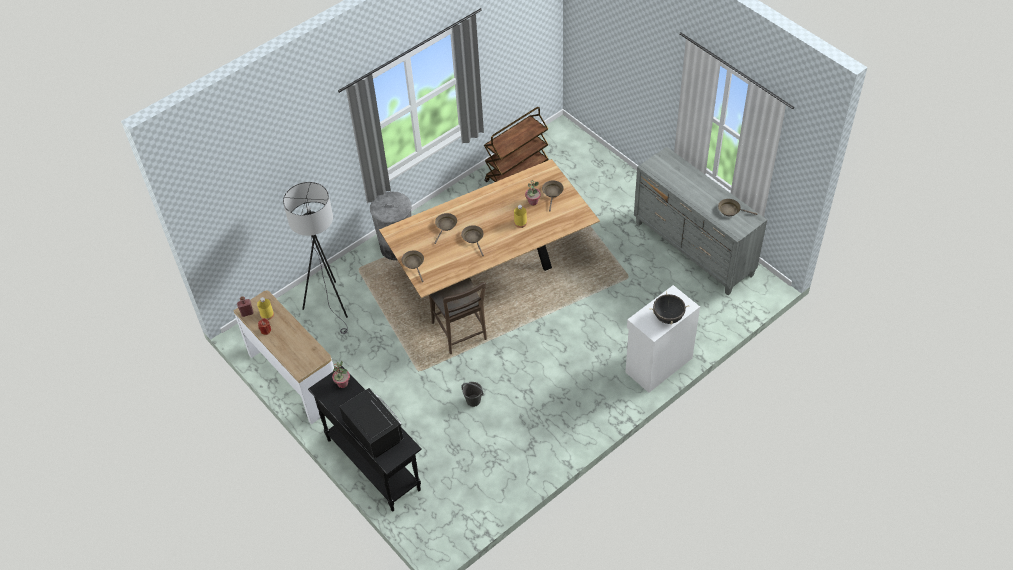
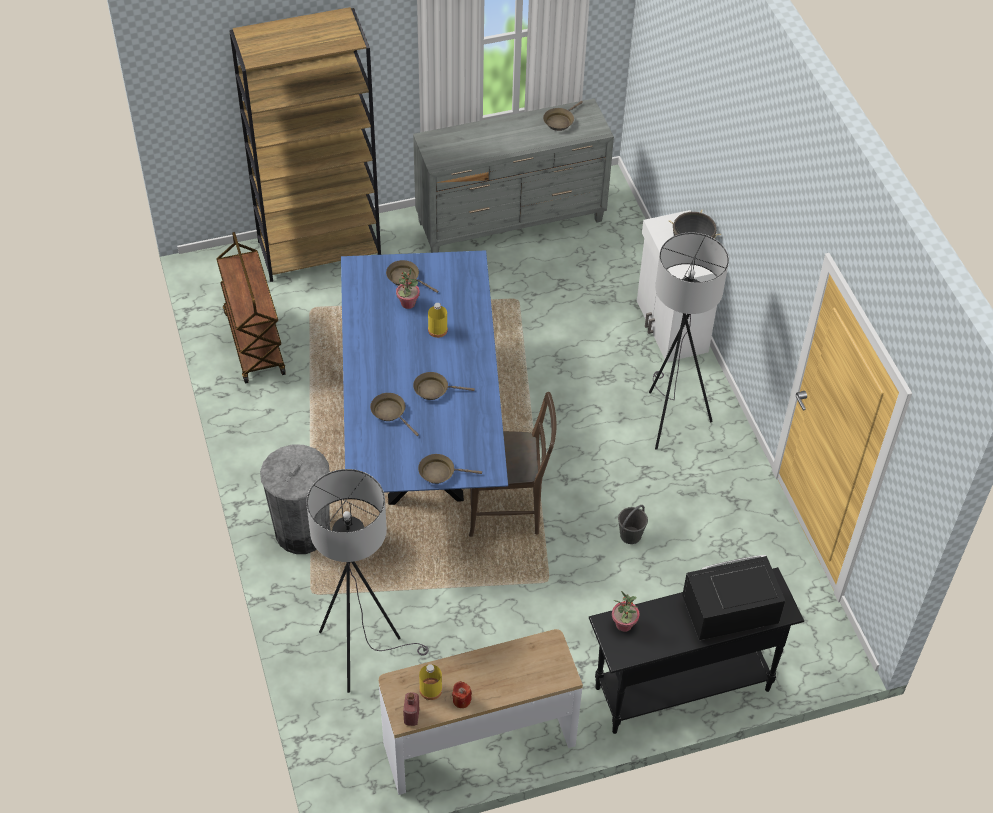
camera: 70 degrees left, 0 degrees up
brown dining table [379,159,600,298] -> blue dining table [341,250,508,505]
none -> brown bookcase [229,7,381,282]
none -> grey floor lamp [649,232,729,450]

